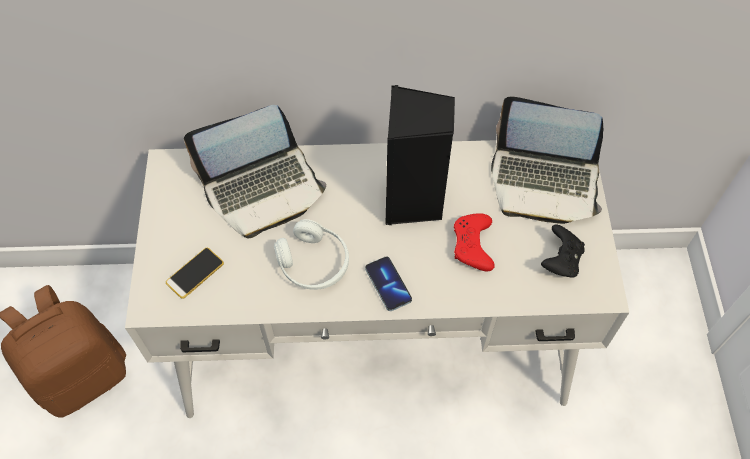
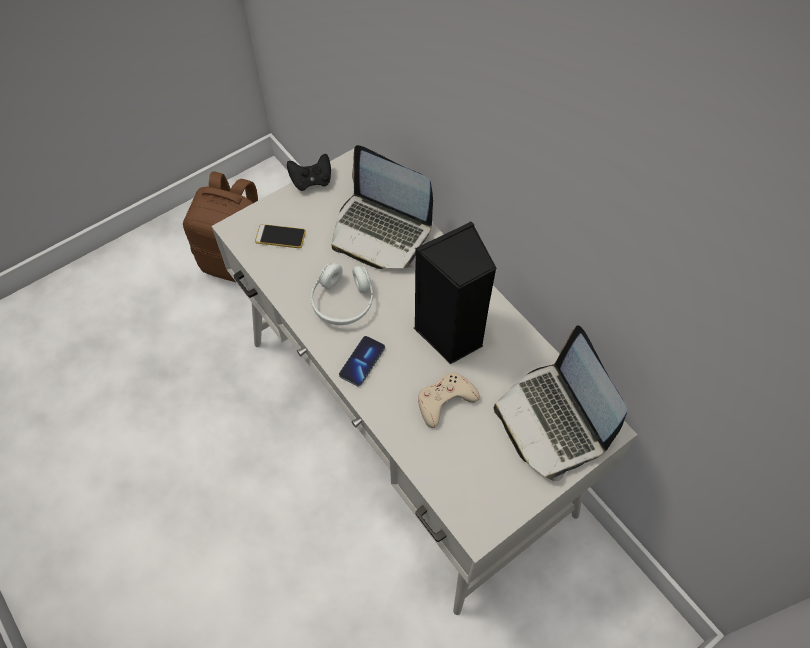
camera: 55 degrees right, 0 degrees up
red game controller [454,213,495,271] -> beige game controller [418,373,480,428]
black game controller [541,224,585,278] -> black game controller moved to [287,154,331,191]

